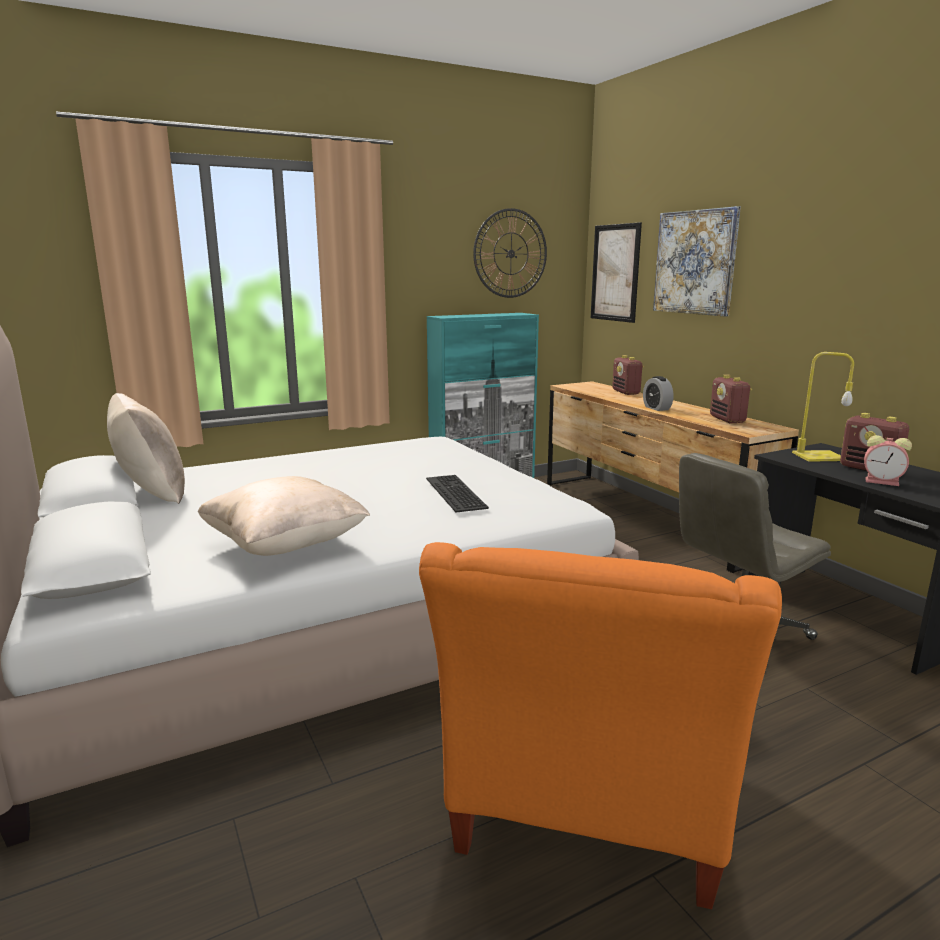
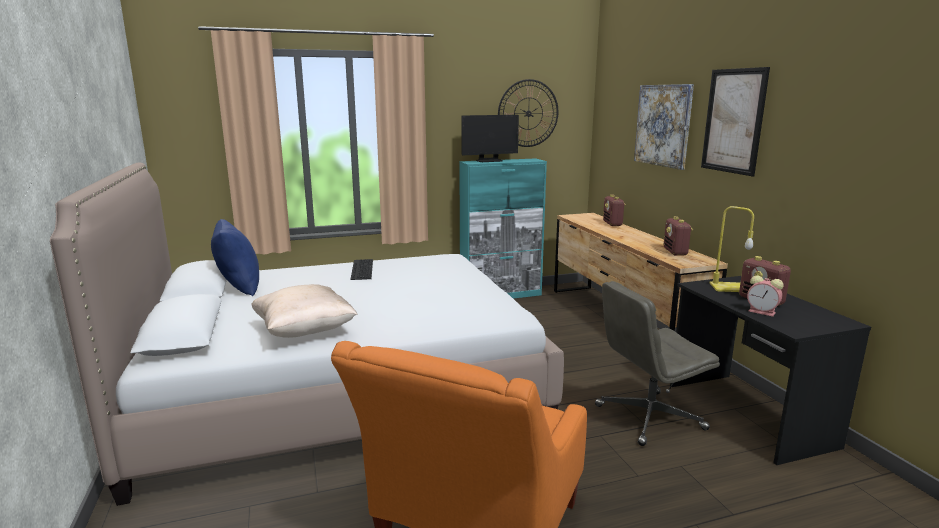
camera: 10 degrees right, 0 degrees up
beige pillow [107,393,185,504] -> blue pillow [211,219,259,297]
keyboard [426,475,489,512] -> keyboard moved to [350,259,373,280]
picture [591,222,642,323] -> picture moved to [701,67,770,176]
alarm clock [643,376,673,411] -> none
none -> monitor [461,115,519,162]

